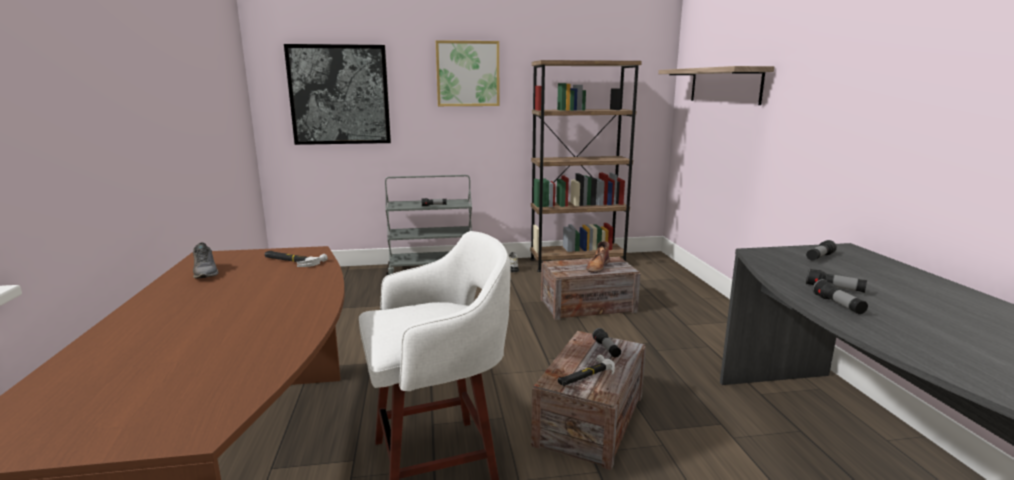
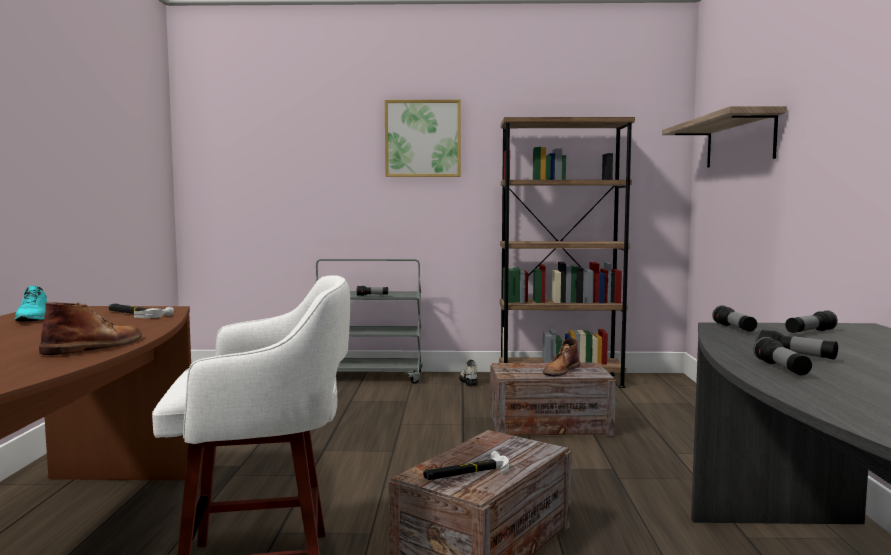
camera: 10 degrees right, 10 degrees down
grey shoe [193,242,219,278] -> turquoise shoe [15,286,47,322]
picture [284,44,391,145] -> none
flashlight [592,328,621,357] -> flashlight moved to [712,305,757,332]
none -> brown boot [39,302,142,355]

